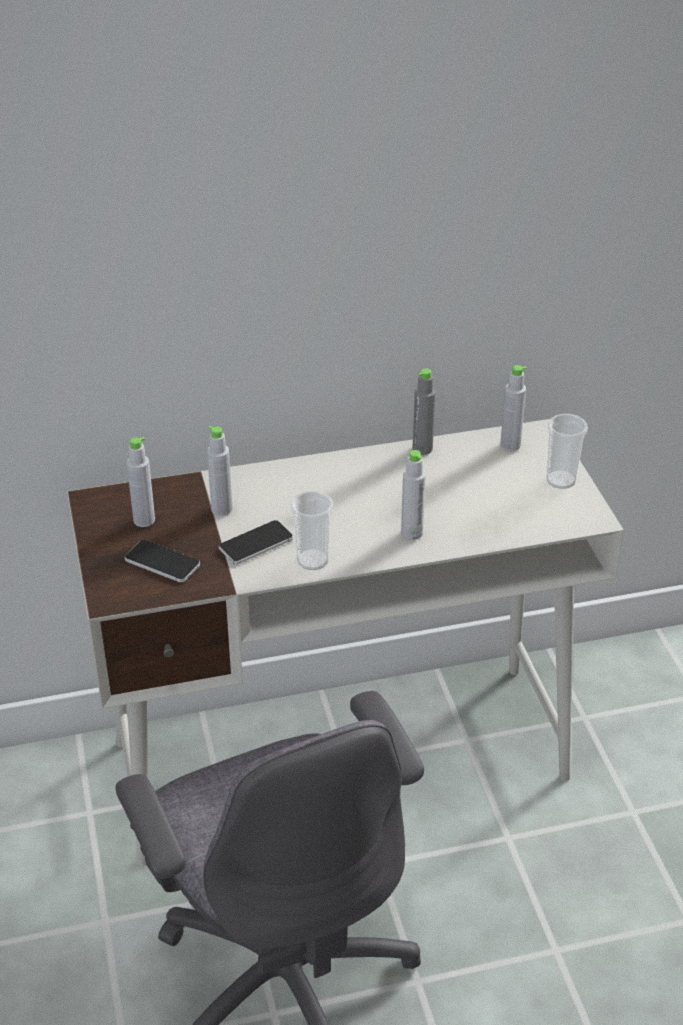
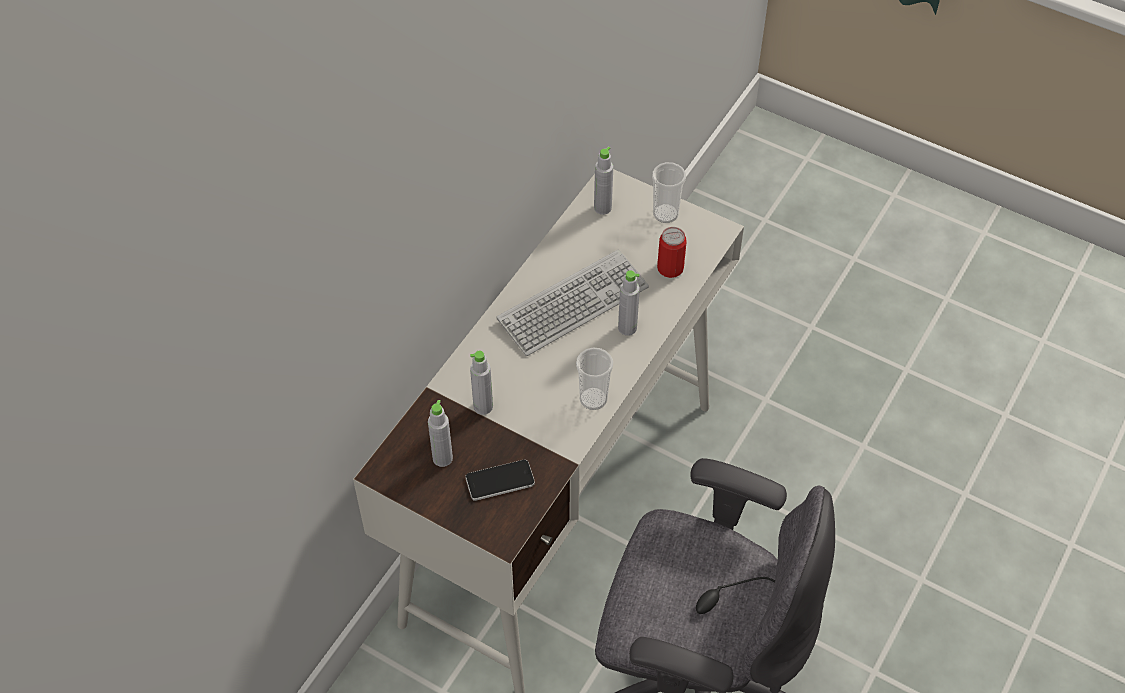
camera: 45 degrees left, 15 degrees up
phone [219,520,293,565] -> none
grey bottle [412,369,436,455] -> none
none -> keyboard [497,250,649,356]
none -> can [657,227,687,278]

